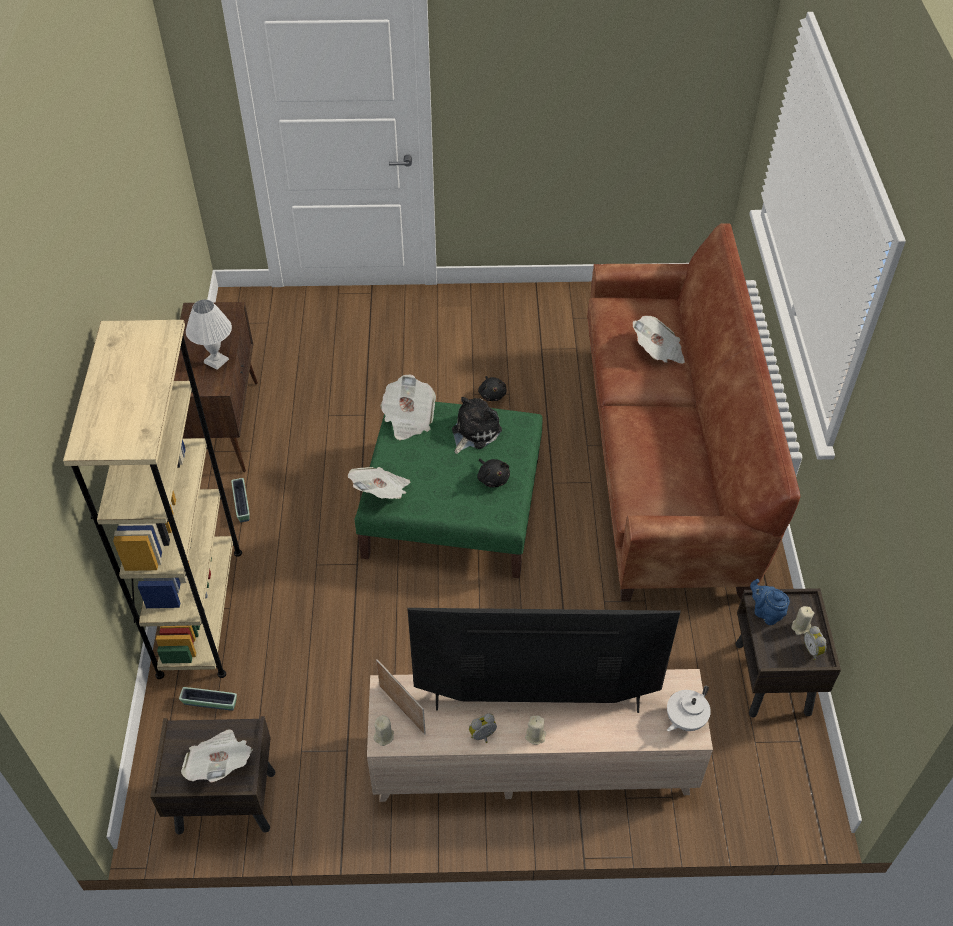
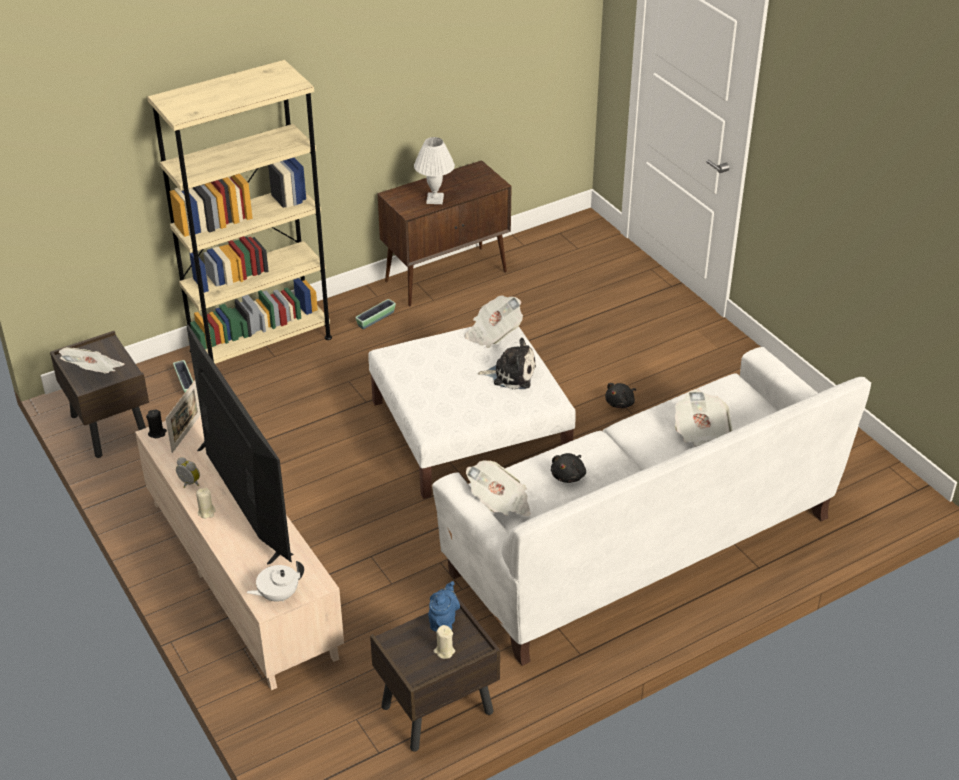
camera: 60 degrees right, 10 degrees down
newspaper [348,467,411,499] -> newspaper moved to [466,461,530,516]
green ottoman [354,402,543,578] -> white ottoman [368,326,576,499]
beige candle [374,715,394,746] -> black candle [146,409,167,438]
black plush toy [477,459,510,488] -> black plush toy moved to [551,453,586,483]
brown sofa [587,223,800,601] -> white sofa [432,347,871,666]
white teapot [667,685,711,731] -> white teapot turned 45 degrees counterclockwise [247,561,304,602]
alarm clock [804,626,826,660] -> none

